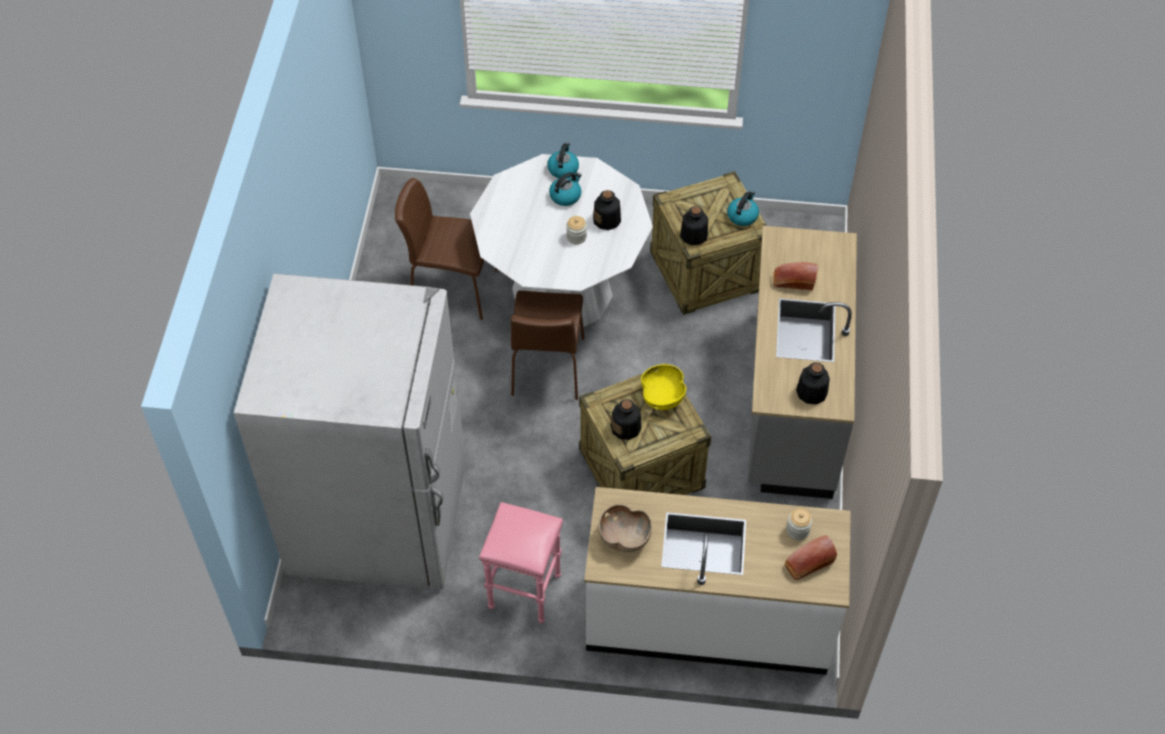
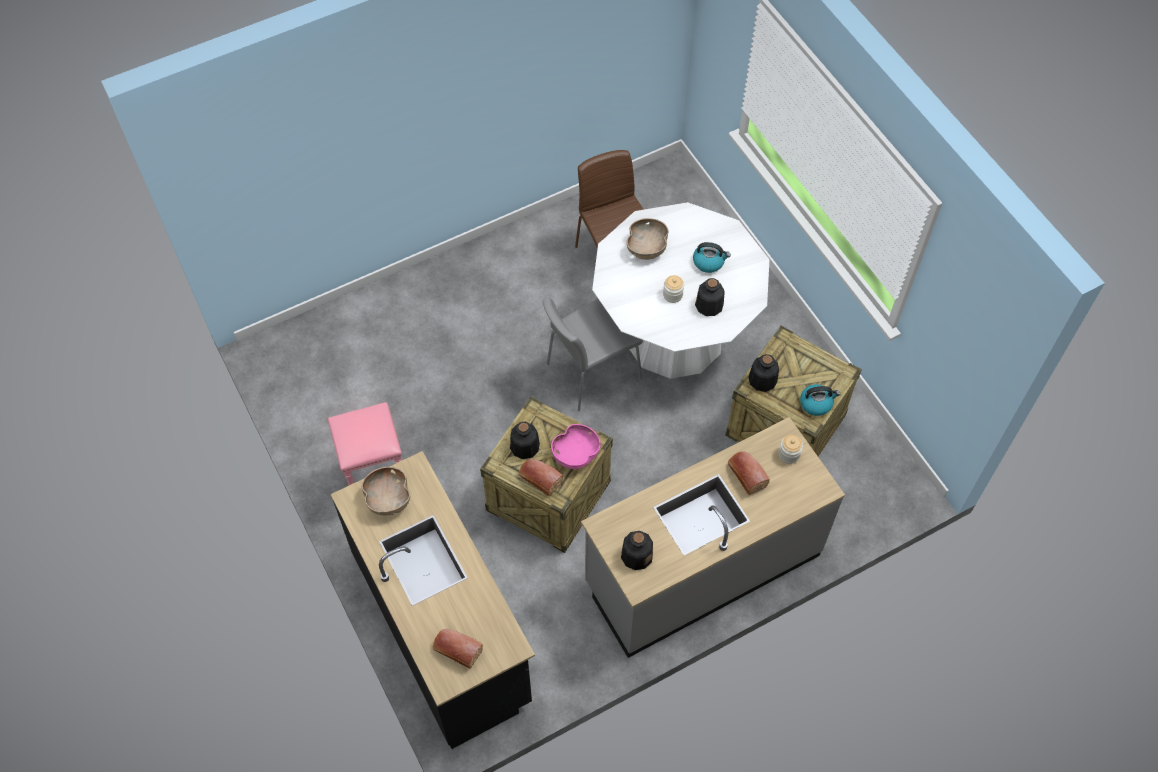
camera: 55 degrees right, 5 degrees up
white fridge [234,273,466,590] -> none
brown chair [511,291,585,400] -> grey chair [542,297,643,411]
kettle [547,142,579,178] -> none
white counter [584,487,851,675] -> black counter [331,451,535,749]
yellow bowl [641,364,686,410] -> pink bowl [551,424,601,469]
jar [786,509,812,540] -> jar moved to [778,435,803,464]
none -> bread [519,459,563,496]
none -> brown bowl [626,218,668,260]

